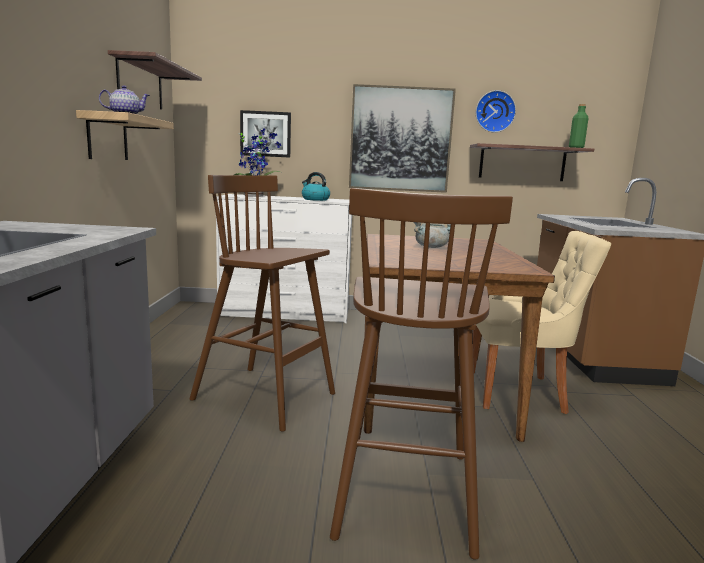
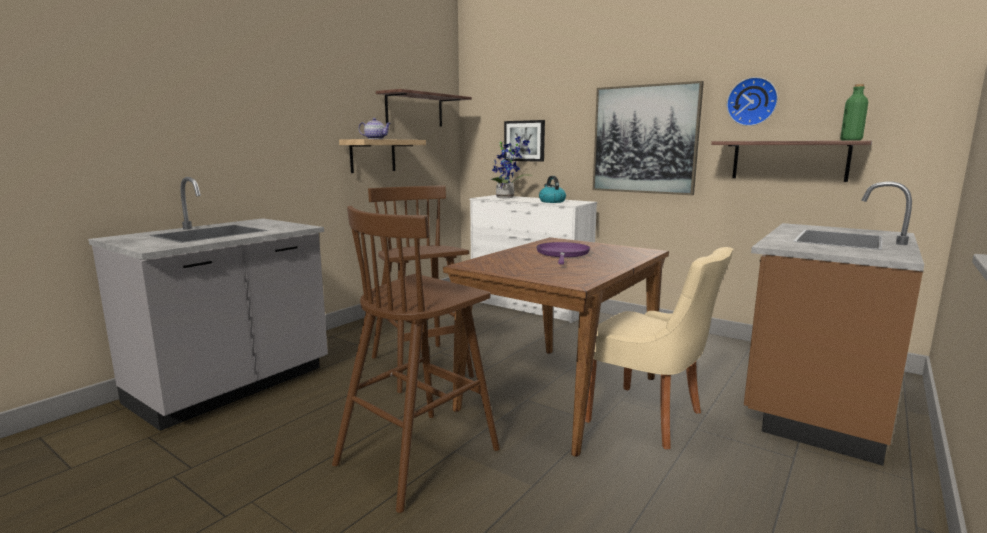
camera: 35 degrees right, 0 degrees up
grey cooking pot [414,222,456,248] -> purple frying pan [536,242,590,264]

